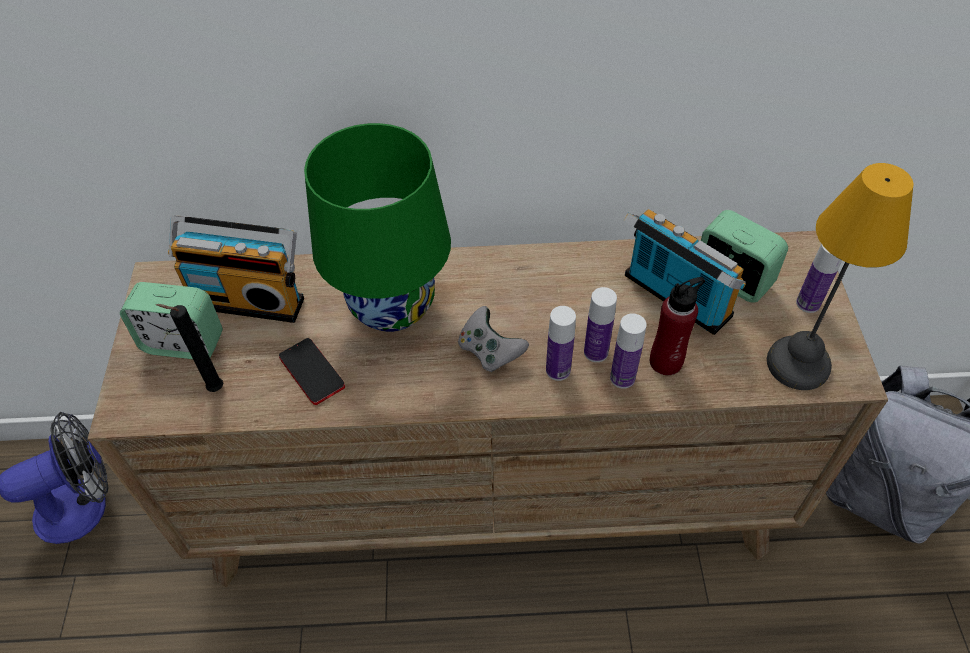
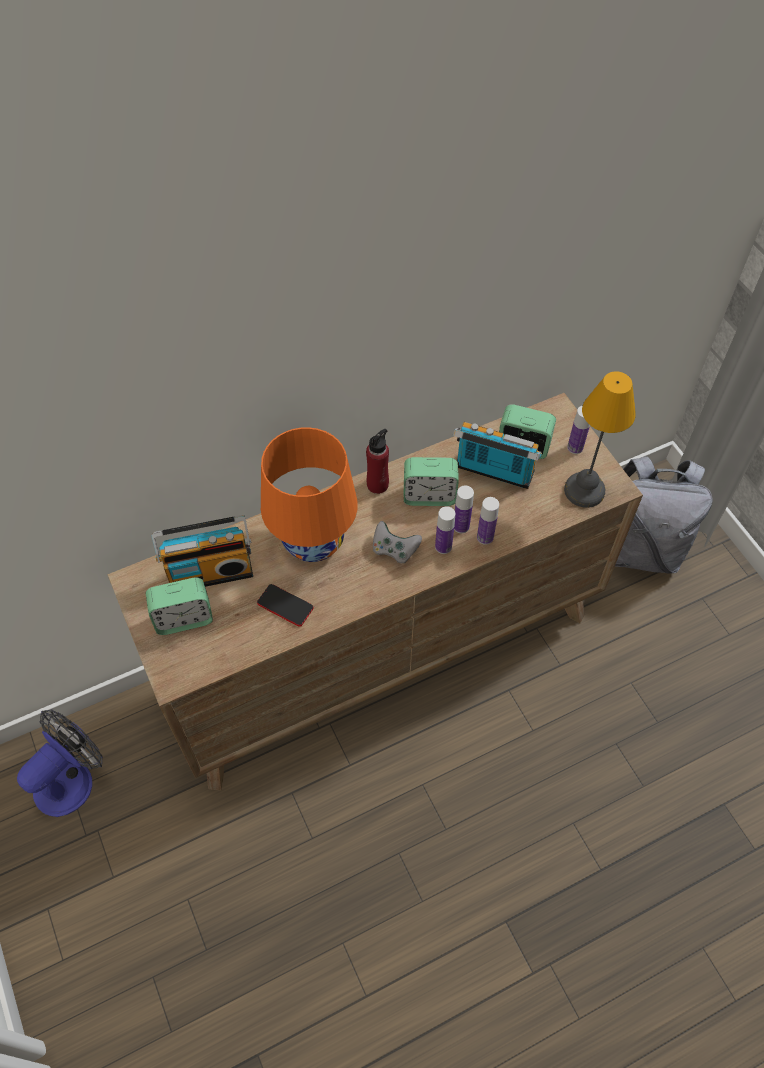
camera: 25 degrees left, 5 degrees up
black candle [156,304,223,392] -> none
green table lamp [304,123,451,332] -> orange table lamp [261,427,358,562]
red bottle [650,277,705,375] -> red bottle moved to [366,429,389,494]
none -> alarm clock [404,457,459,506]

